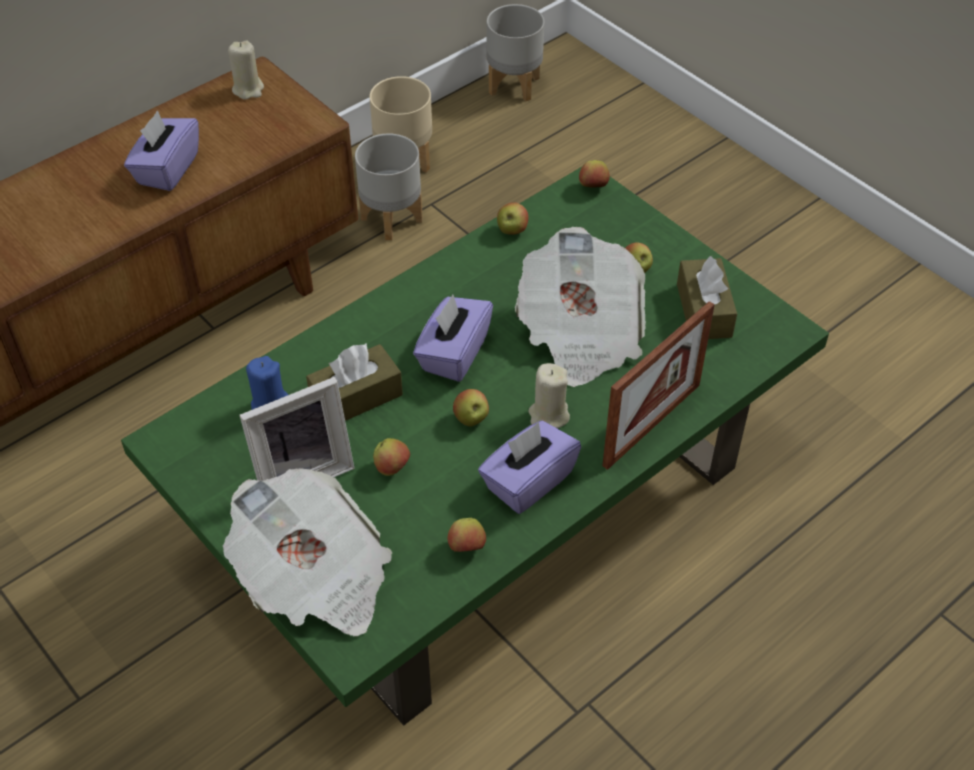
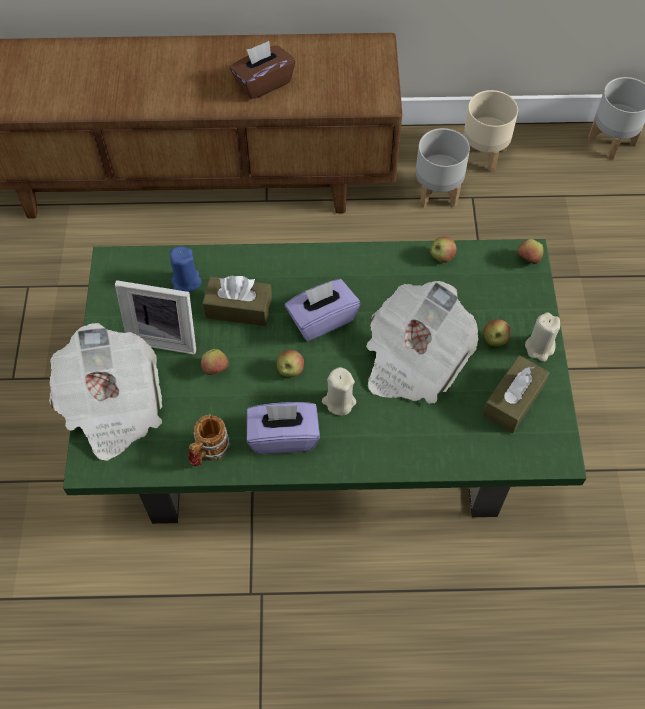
camera: 40 degrees right, 10 degrees up
purple tissue box [124,111,199,191] -> brown tissue box [230,41,295,100]
beige candle [228,41,264,100] -> beige candle moved to [525,312,560,362]
apple [448,518,486,552] -> mug [188,414,231,466]
picture frame [602,301,715,470] -> none

